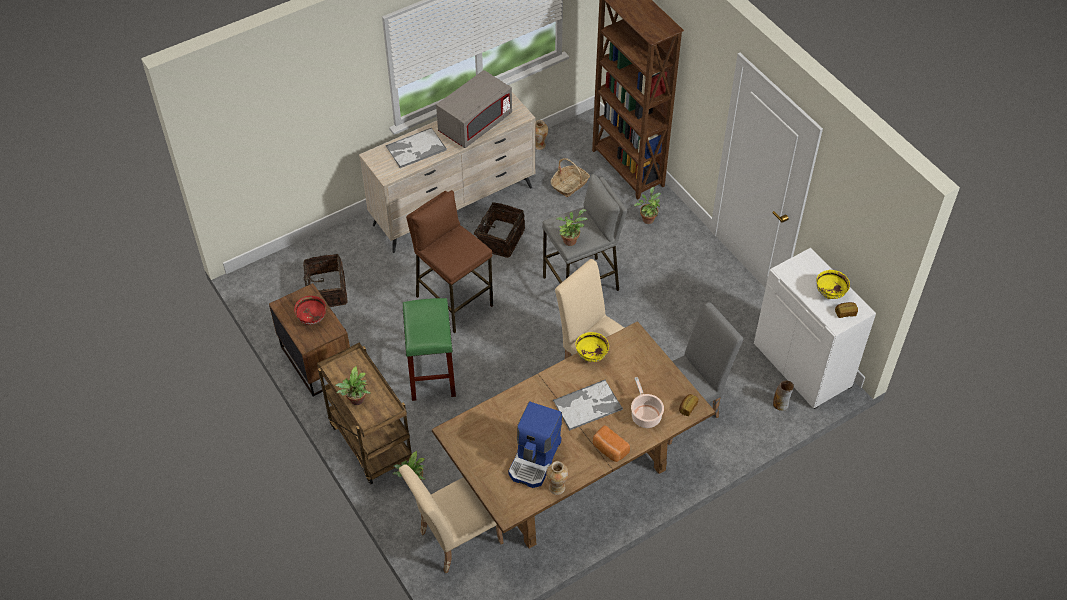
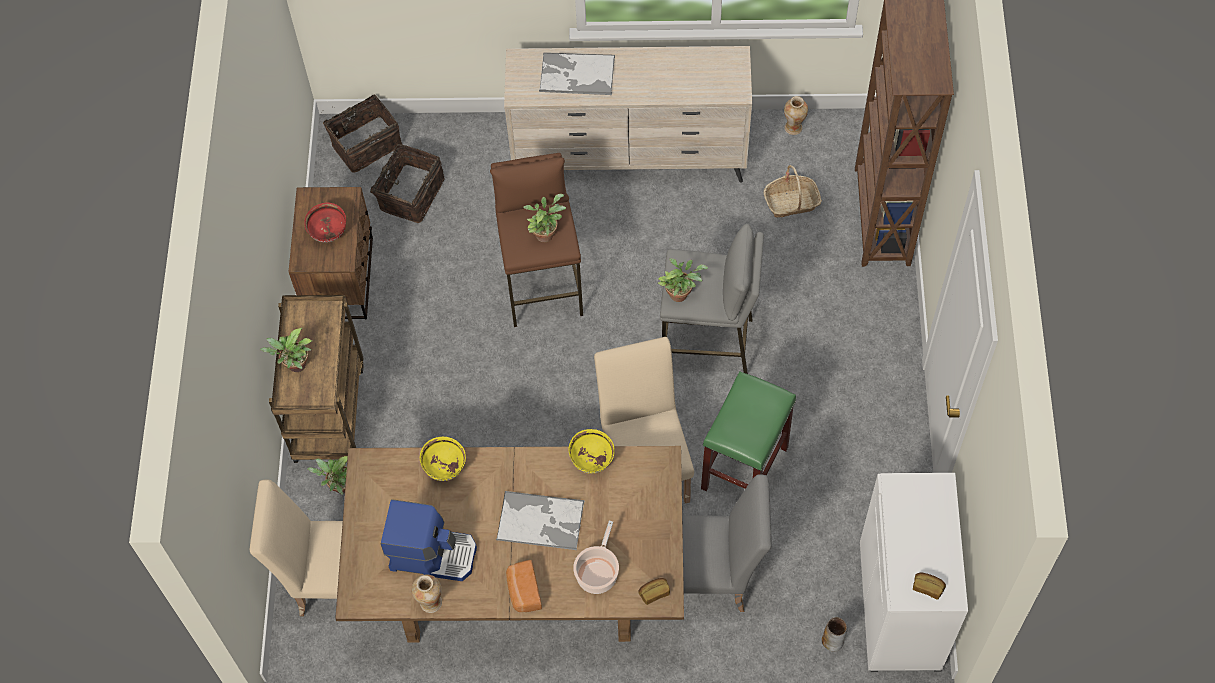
camera: 35 degrees right, 10 degrees up
green stool [403,298,456,401] -> green stool moved to [701,371,796,491]
grey microwave [436,70,512,148] -> none
basket [474,202,525,258] -> basket moved to [323,95,402,172]
coffee machine [508,401,562,488] -> coffee machine turned 135 degrees counterclockwise [381,499,477,581]
potted plant [634,187,661,224] -> potted plant moved to [523,194,566,242]
yellow bowl [816,270,850,299] -> yellow bowl moved to [420,437,466,481]

